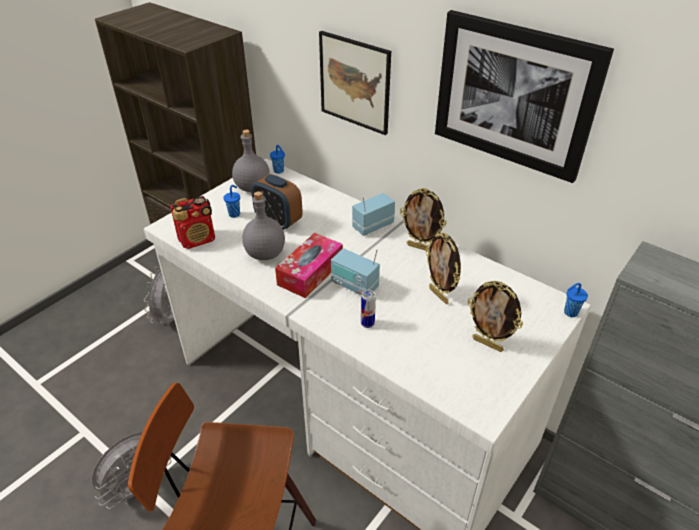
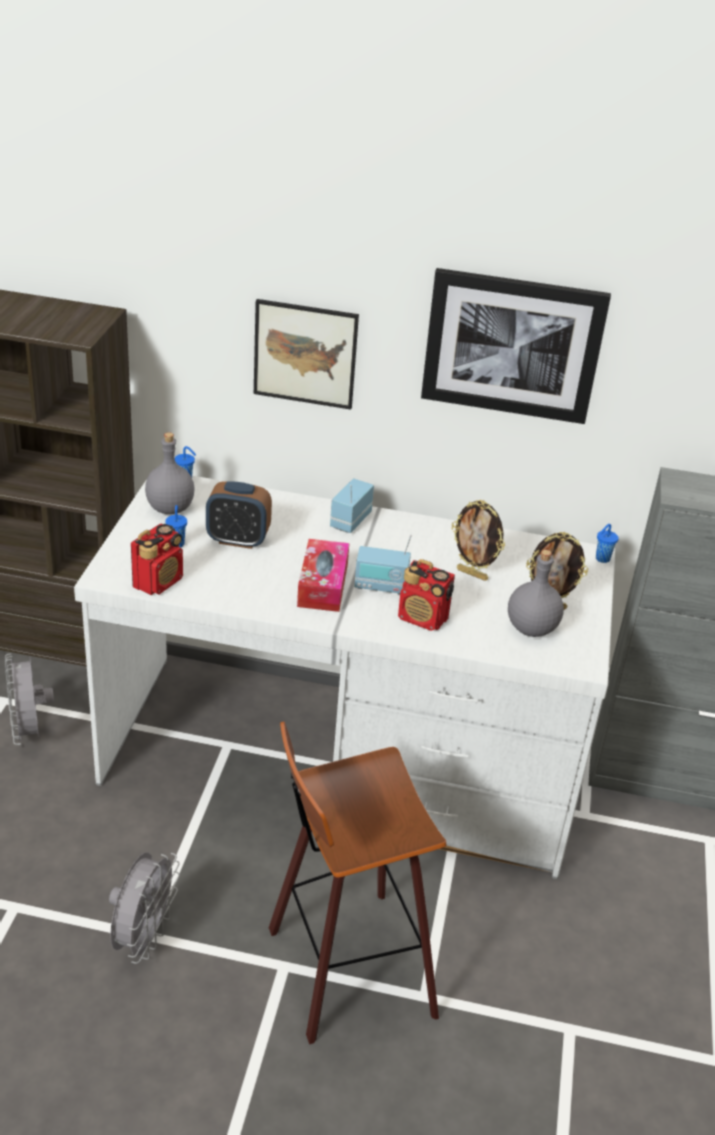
camera: 30 degrees left, 5 degrees down
grey bottle [242,191,285,260] -> grey bottle moved to [508,550,564,637]
can [361,290,376,328] -> radio [398,559,455,631]
picture frame [400,188,446,251] -> none

